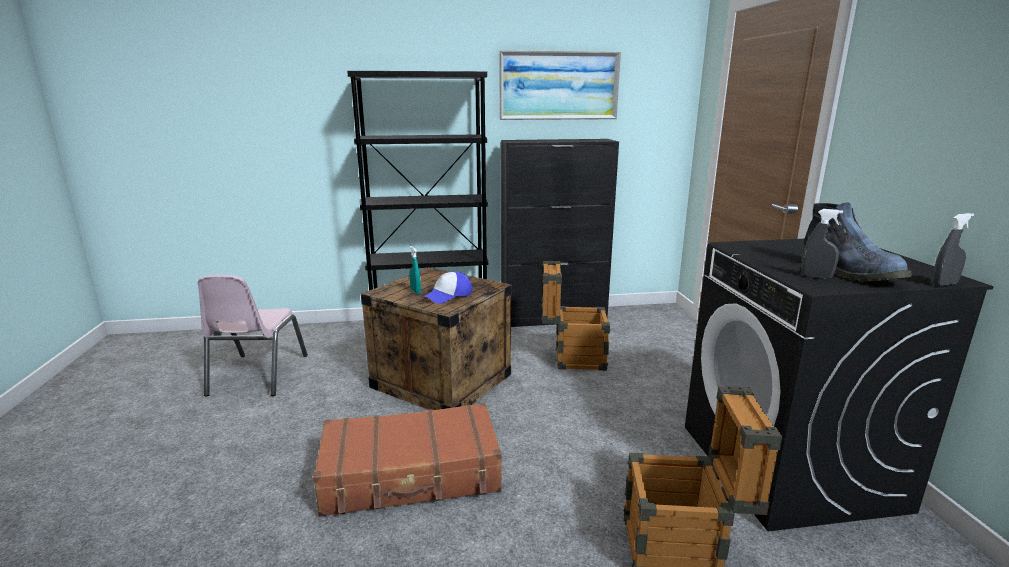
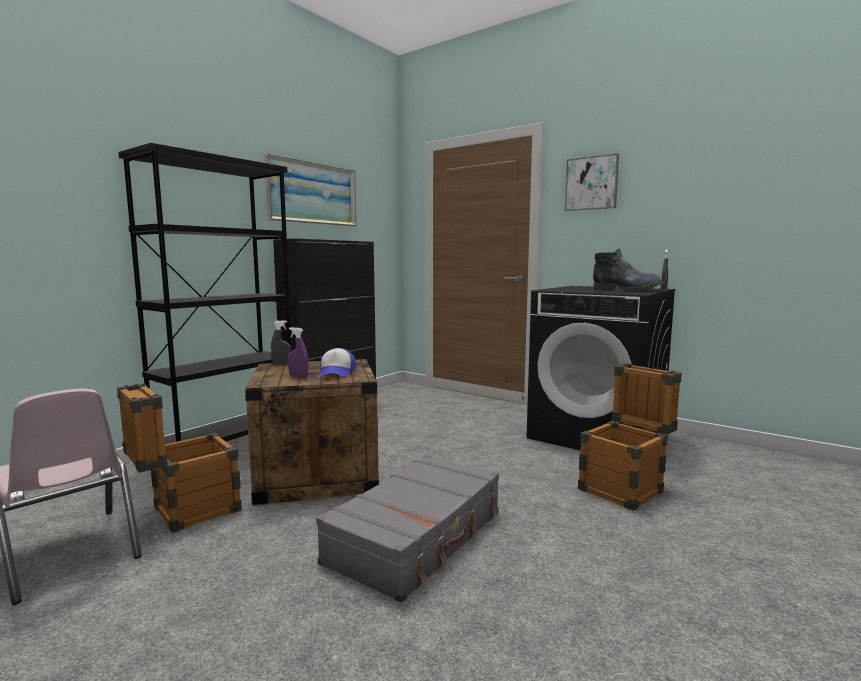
camera: 45 degrees left, 10 degrees down
brown suitcase [313,403,502,517] -> grey suitcase [316,455,499,603]
turquoise spray bottle [409,246,421,294] -> purple spray bottle [288,327,308,377]
crate [542,261,610,371] -> crate moved to [117,383,242,533]
grey spray bottle [802,209,843,279] -> grey spray bottle moved to [271,320,291,365]
none -> picture [565,153,619,211]

